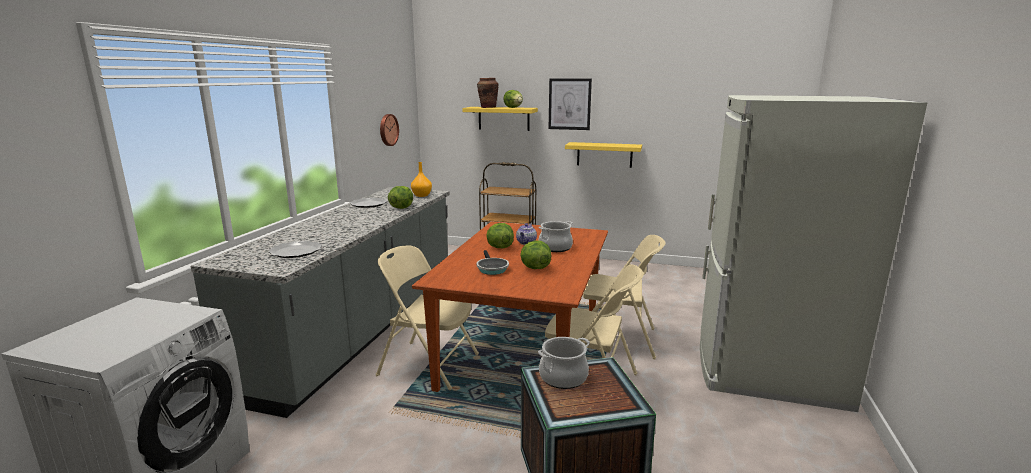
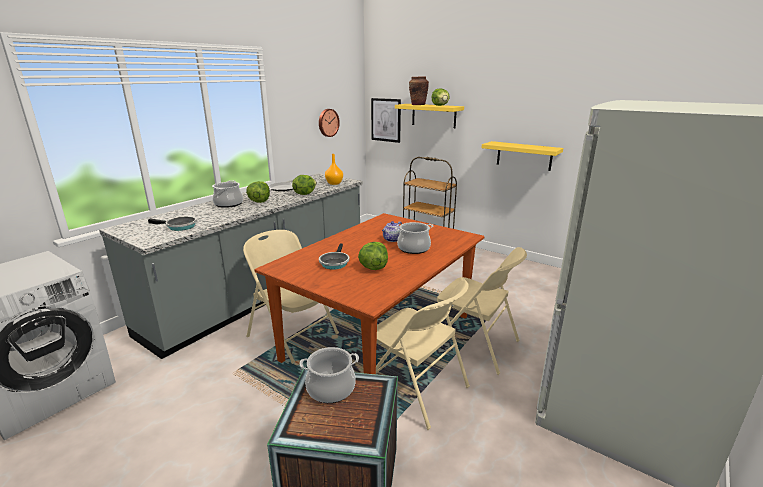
camera: 20 degrees right, 5 degrees up
plate [269,241,322,258] -> frying pan [148,216,197,231]
lettuce [486,223,514,248] -> lettuce moved to [246,181,270,203]
picture [549,78,592,130] -> picture moved to [371,98,401,143]
none -> cooking pot [212,180,243,208]

